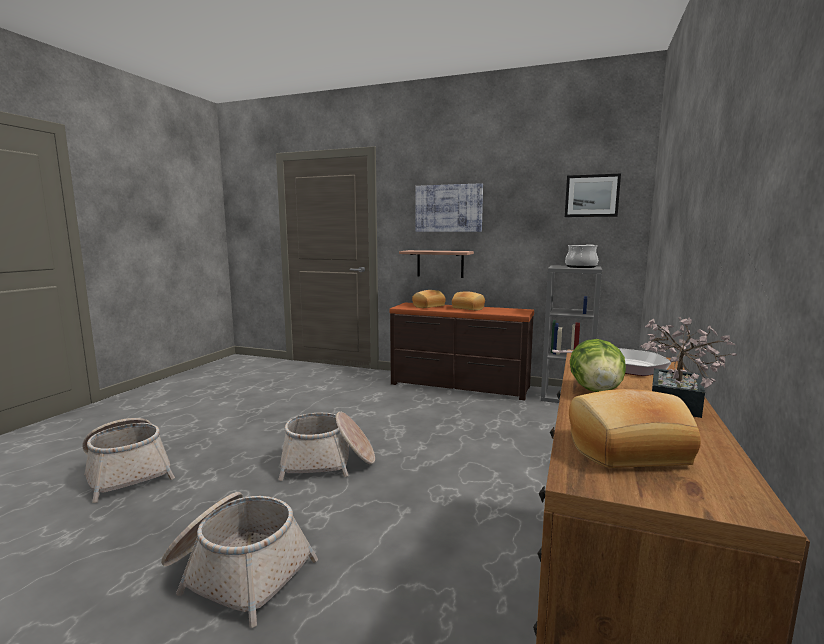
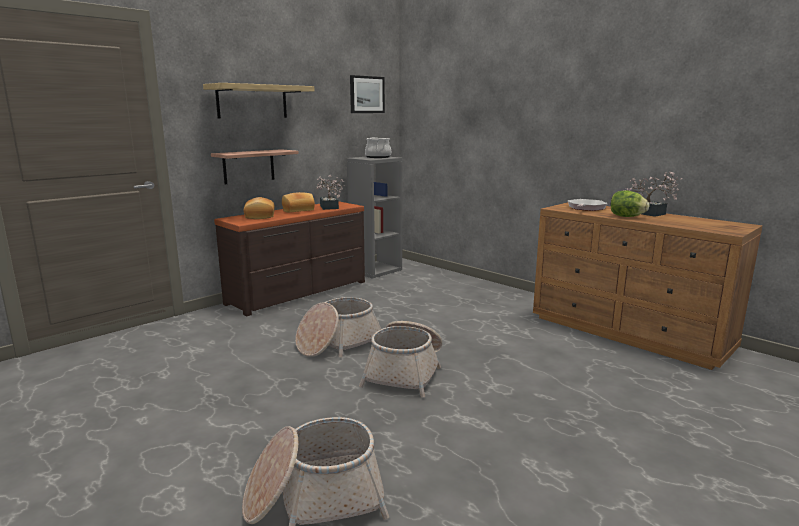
camera: 65 degrees left, 5 degrees up
basket [161,492,318,628] -> basket moved to [295,297,381,357]
picture [415,183,483,232] -> shelf [203,83,315,118]
bread [569,389,701,468] -> none
none -> potted plant [316,175,345,210]

